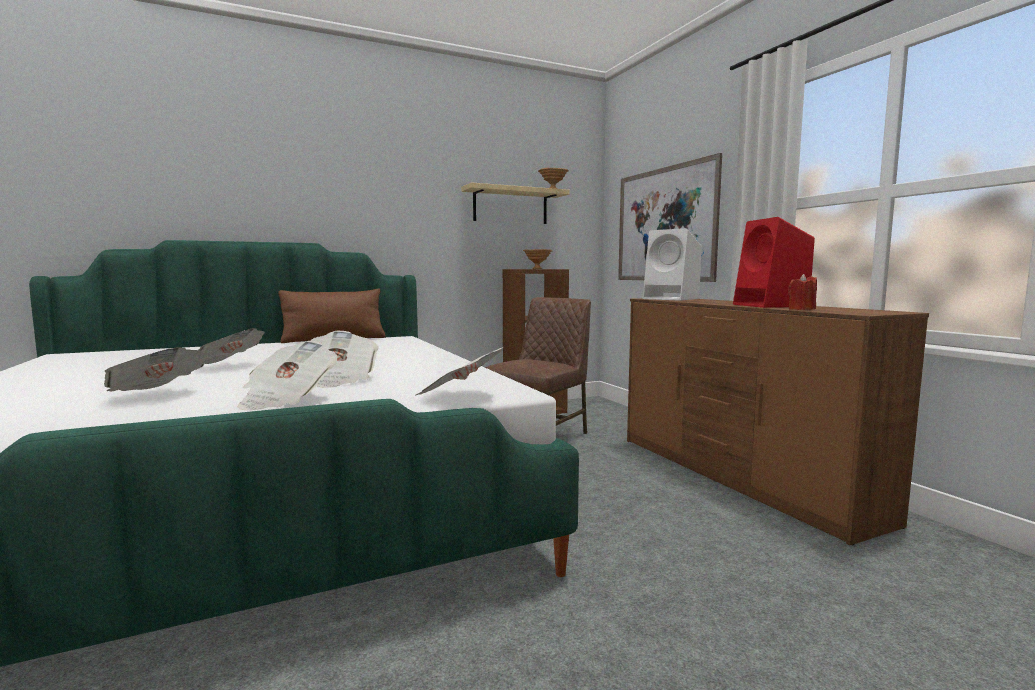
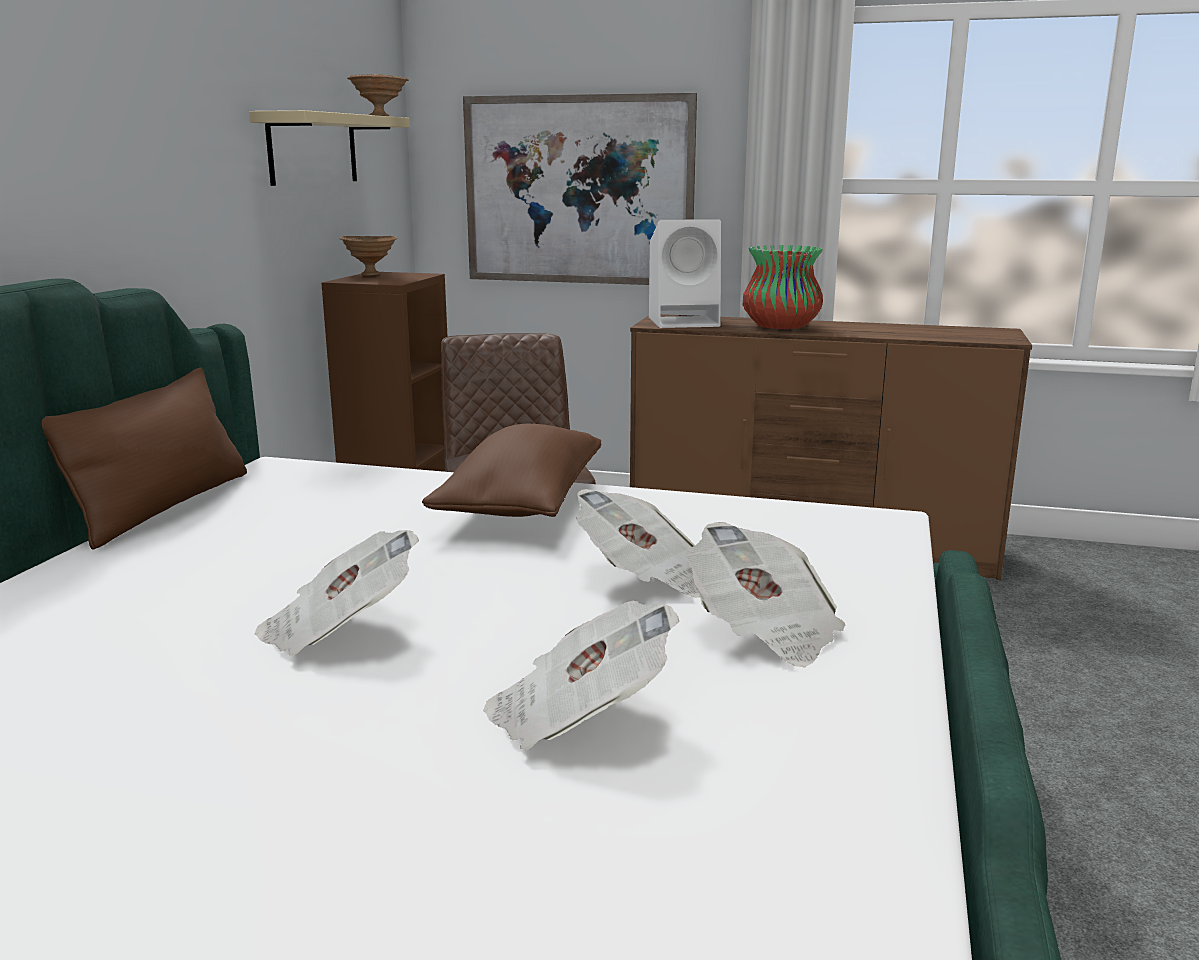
camera: 50 degrees left, 10 degrees up
newspaper [415,347,503,396] -> none
red speaker [733,217,815,308] -> none
red candle [788,274,817,310] -> none
none -> brown pillow [422,424,601,517]
none -> vase [743,245,823,329]

